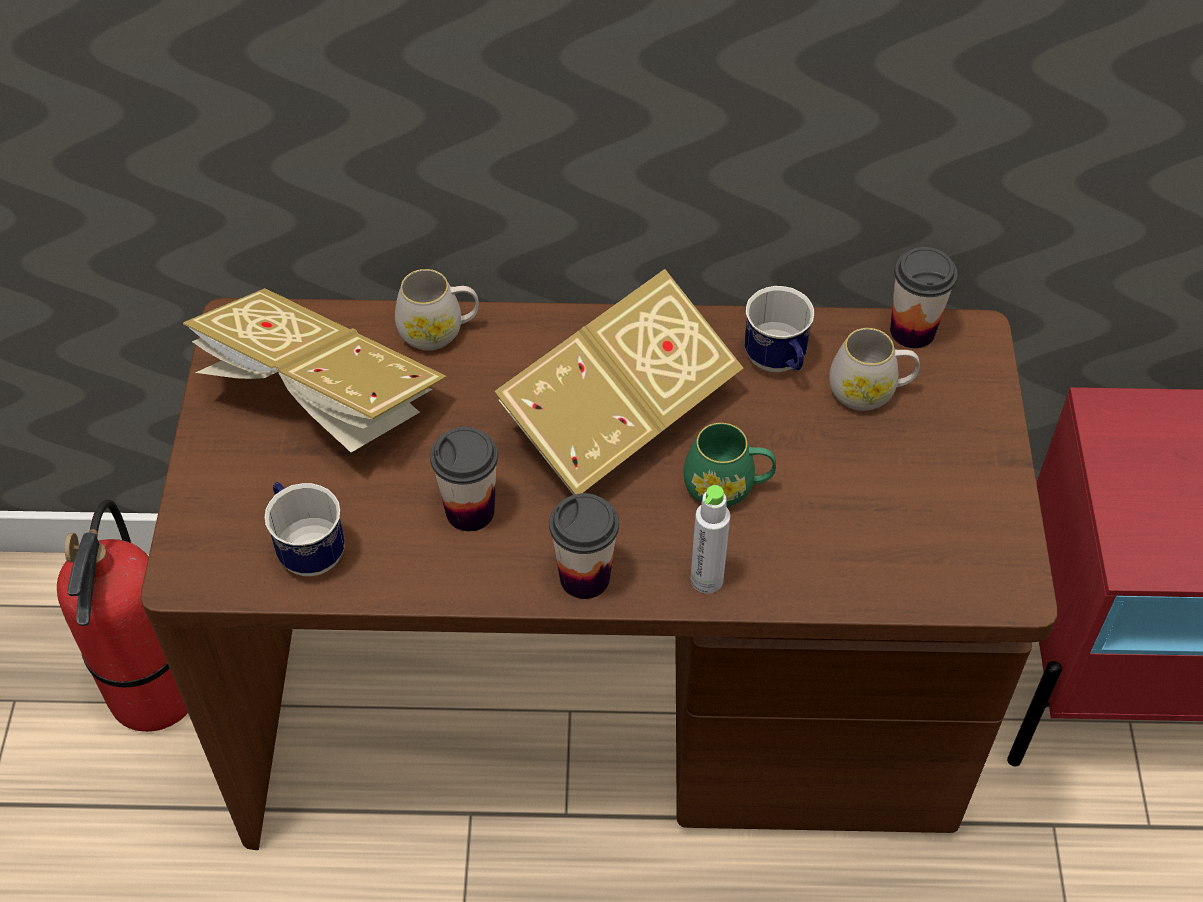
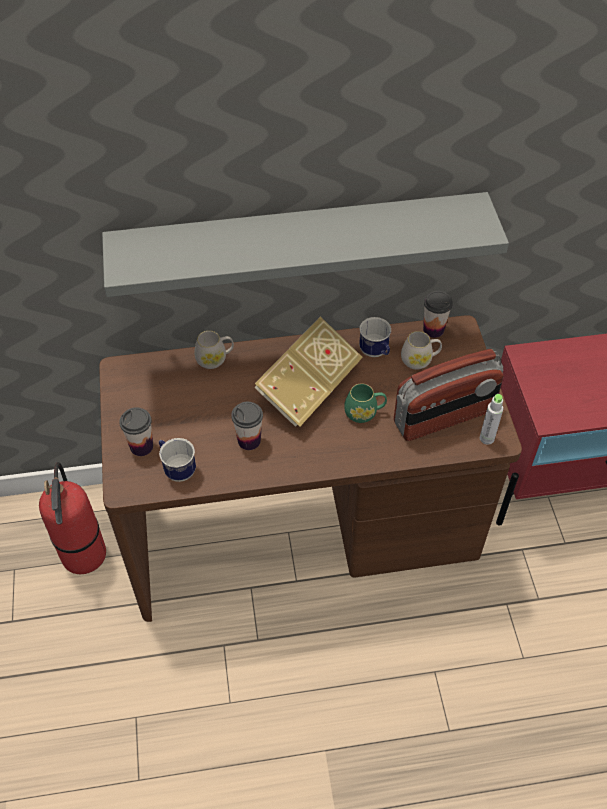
camera: 10 degrees left, 0 degrees up
book [183,288,447,452] -> none
cup [549,493,619,599] -> cup moved to [119,407,153,456]
grey bottle [690,485,730,594] -> grey bottle moved to [480,394,503,444]
none -> grey shelf [102,192,509,297]
none -> radio [394,349,503,441]

